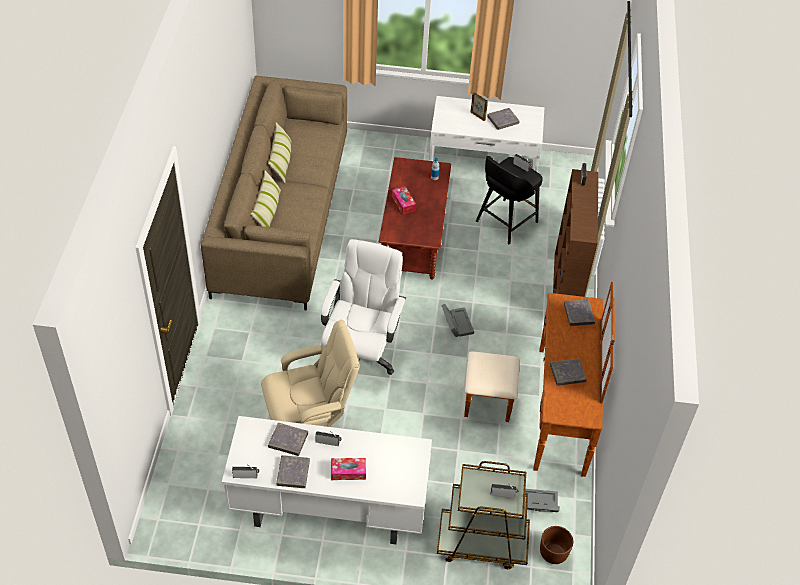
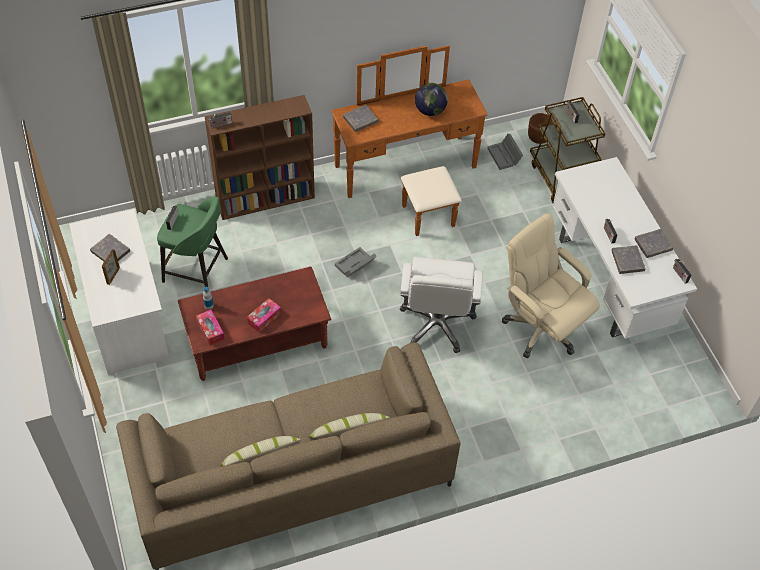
camera: 115 degrees left, 5 degrees up
white office chair [321,239,406,375] -> white office chair turned 75 degrees counterclockwise [400,257,483,353]
tissue box [331,458,366,480] -> tissue box moved to [196,310,225,345]
black stool [476,156,543,244] -> green stool [157,197,228,289]
grey book [550,358,587,386] -> globe [415,83,448,116]

